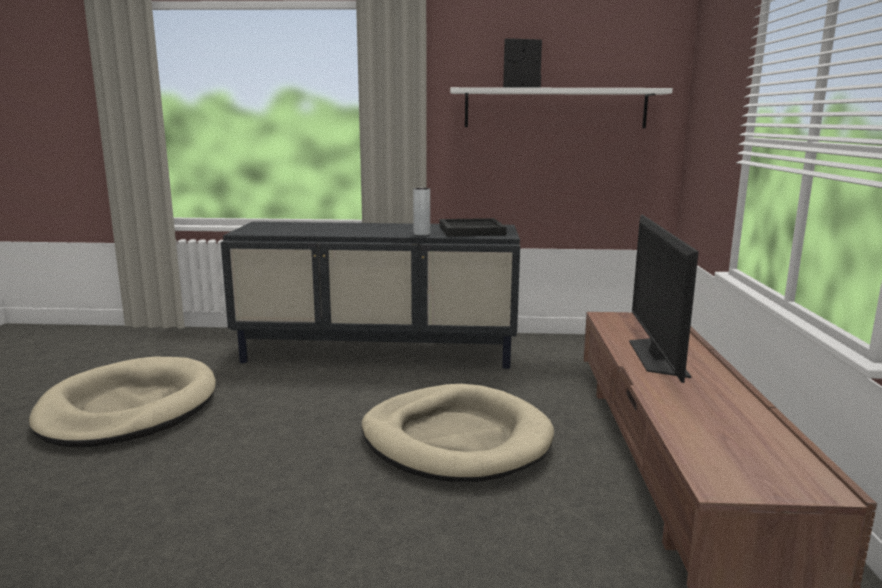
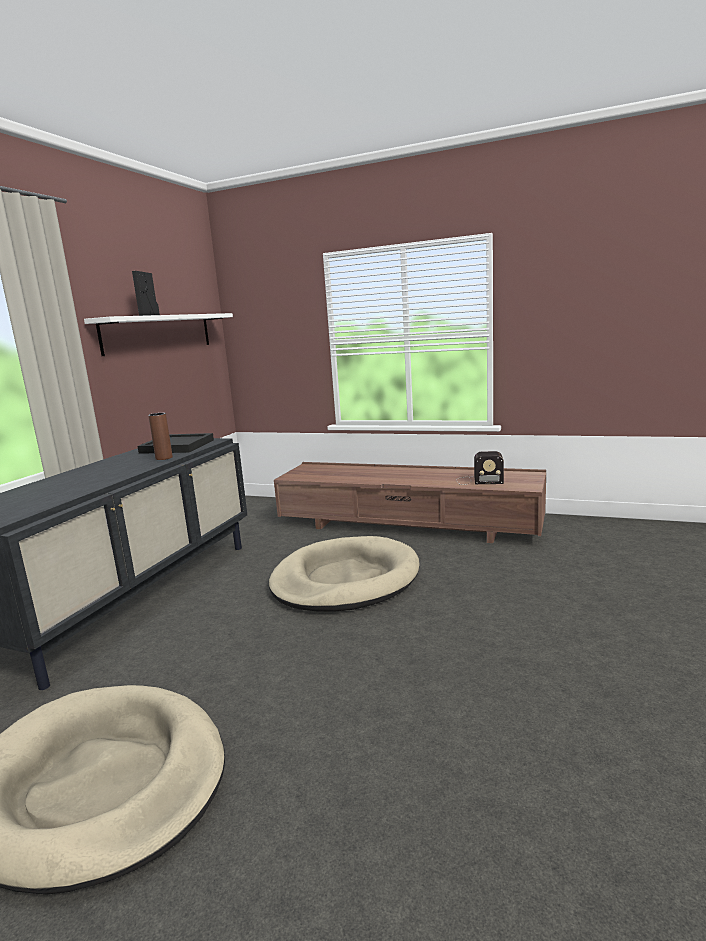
camera: 70 degrees left, 0 degrees up
grey vase [413,188,430,236] -> brown vase [148,413,173,460]
television [629,215,699,383] -> none
none -> radio [456,451,504,485]

